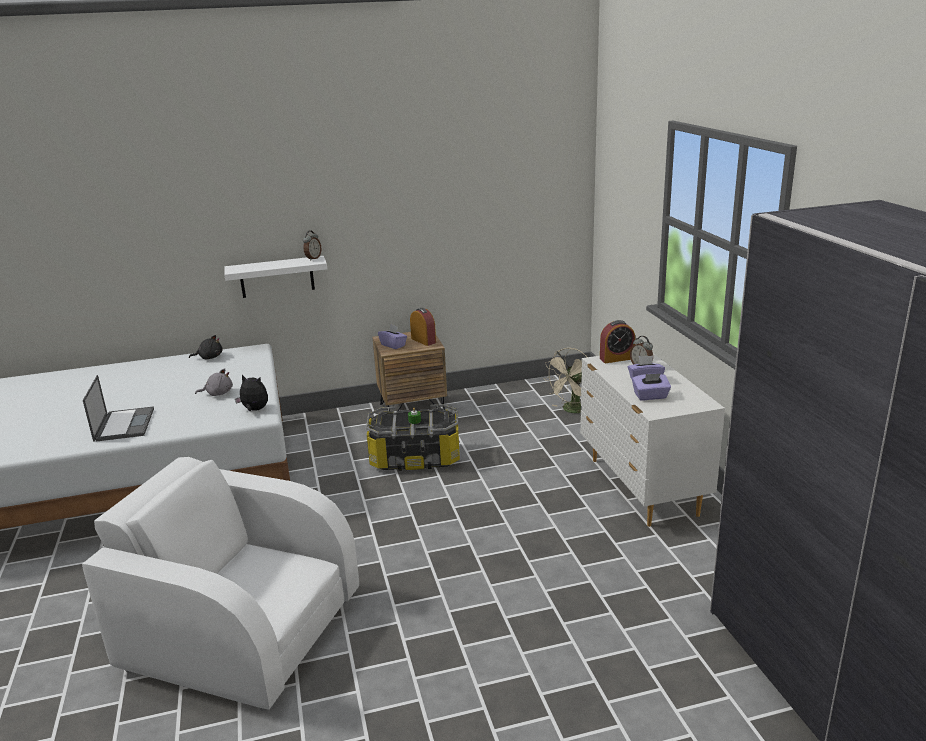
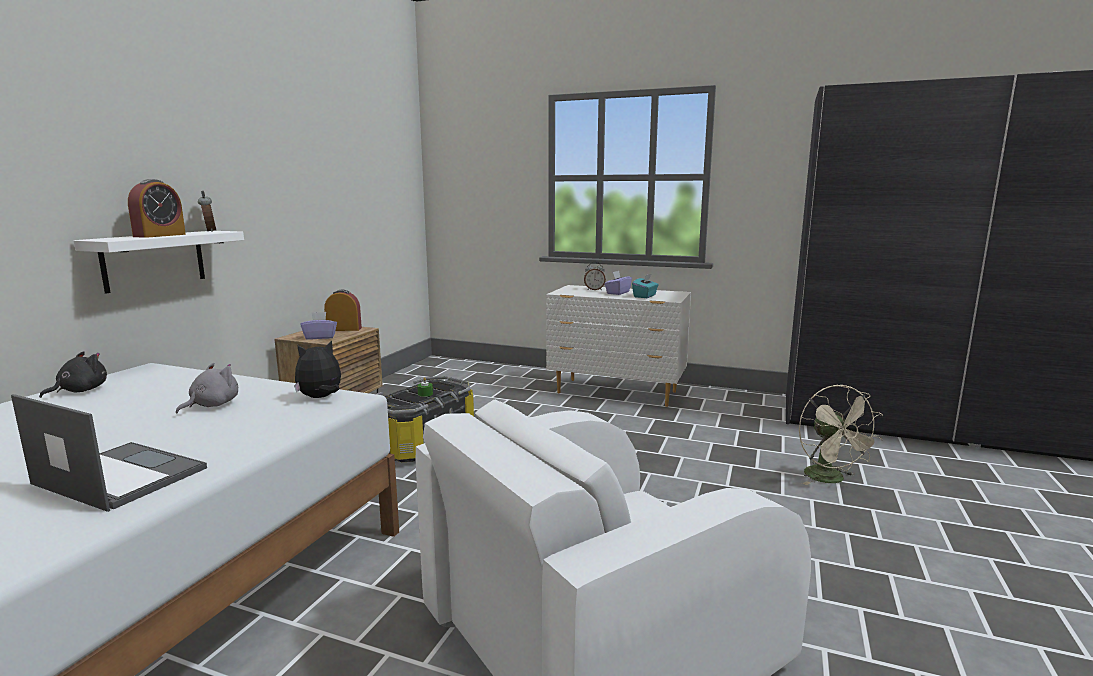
camera: 55 degrees left, 10 degrees down
beige fan [543,348,587,413] -> beige fan moved to [799,385,883,485]
alarm clock [600,320,635,363] -> alarm clock moved to [128,179,186,238]
purple tissue box [632,373,671,400] -> turquoise tissue box [632,274,659,298]

